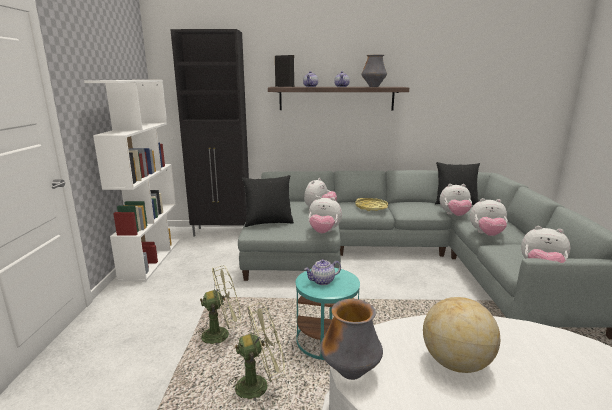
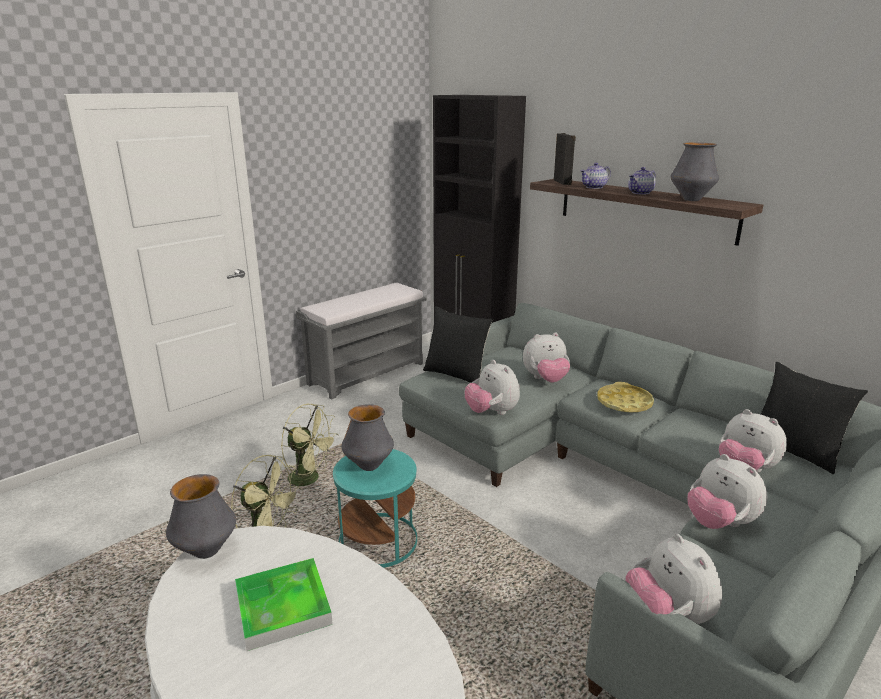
camera: 45 degrees right, 5 degrees up
white bookcase [84,80,180,282] -> grey bench [296,282,427,399]
teapot [304,259,341,285] -> vase [341,404,394,471]
globe [423,297,500,373] -> tray [235,558,333,651]

